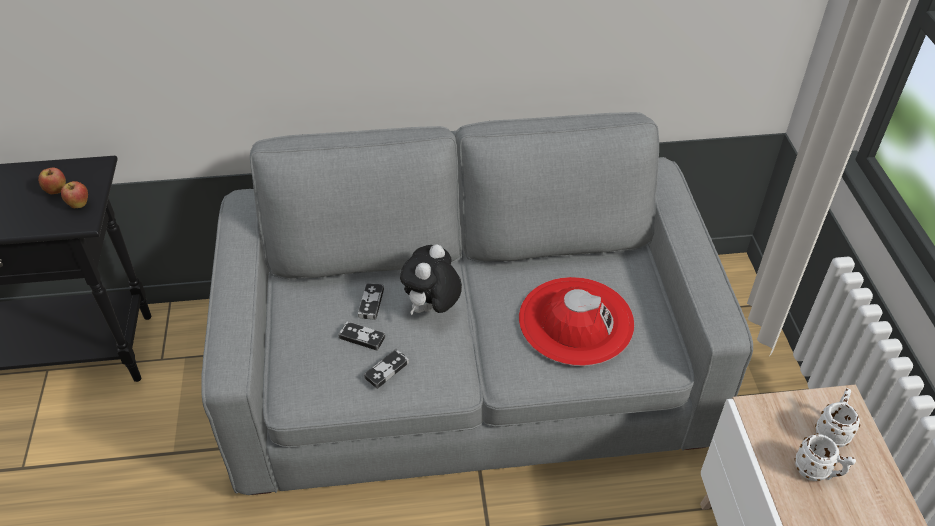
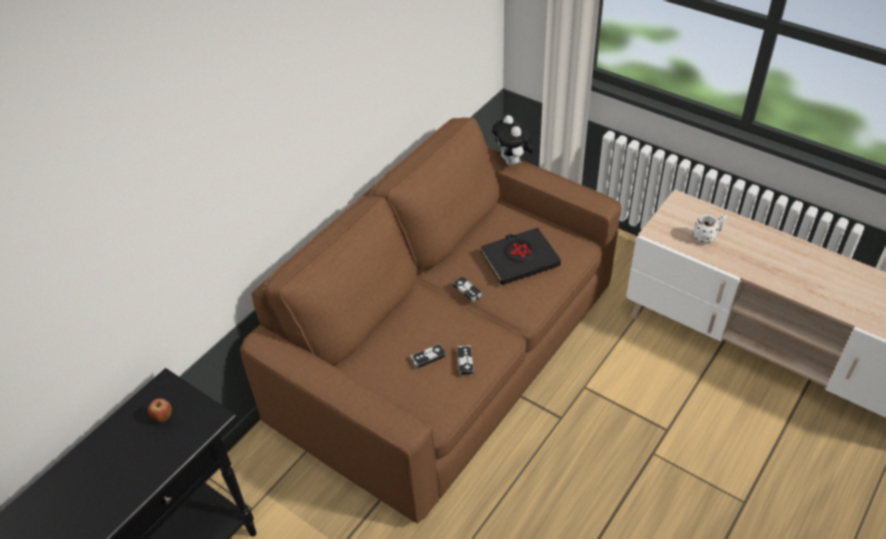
camera: 45 degrees left, 0 degrees up
apple [61,181,88,208] -> none
grey sofa [201,112,753,495] -> brown sofa [240,117,621,523]
game controller [358,283,384,320] -> game controller moved to [453,276,483,302]
plush toy [400,244,462,315] -> plush toy moved to [492,115,534,165]
red hat [519,277,634,366] -> black book [481,227,561,285]
white mug [815,388,860,448] -> none

